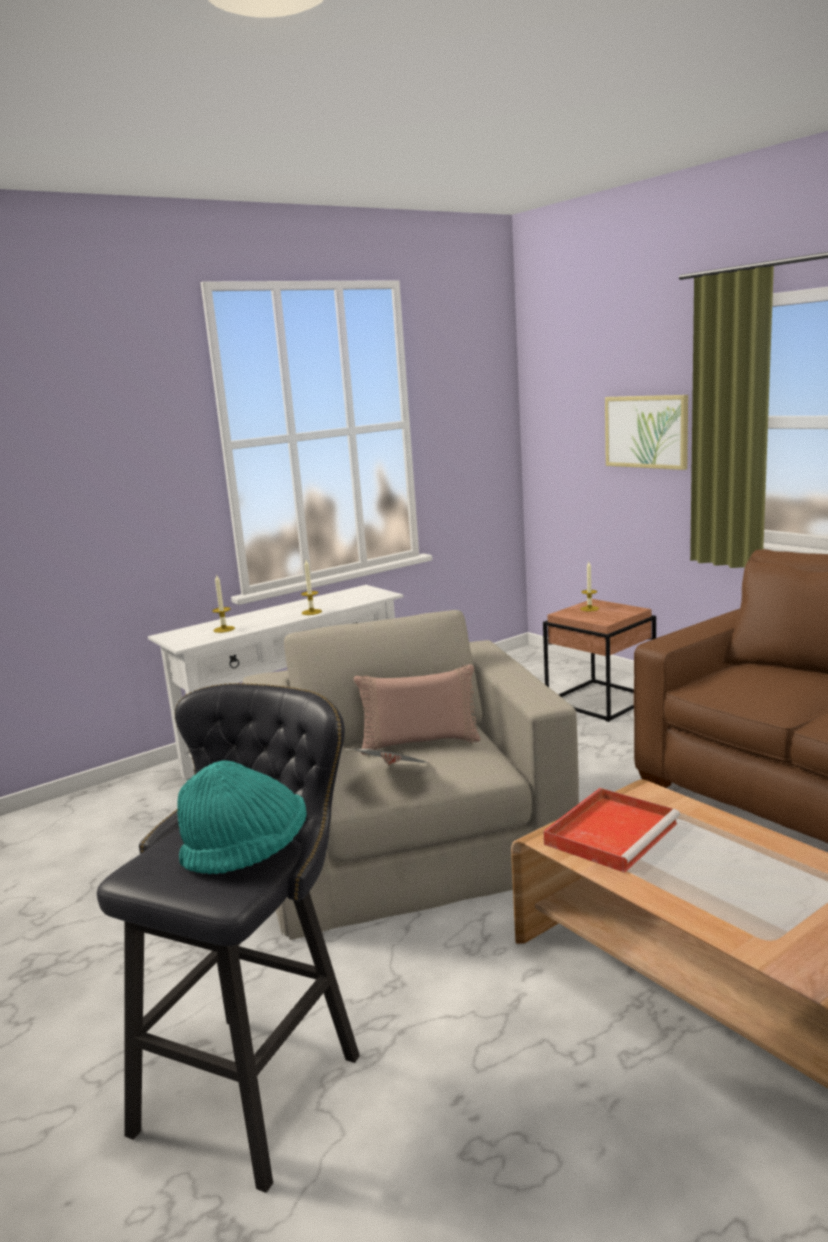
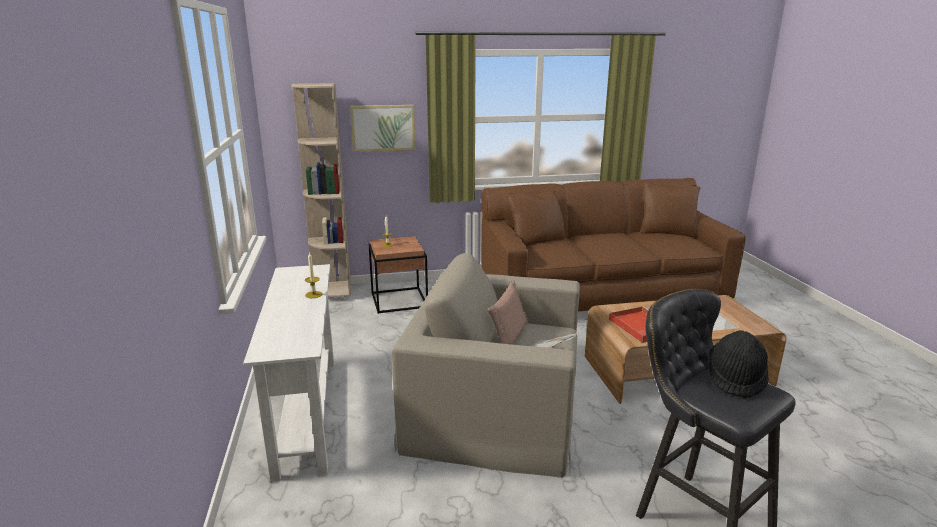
camera: 65 degrees left, 5 degrees up
turquoise hat [178,760,307,874] -> black hat [709,330,768,398]
candle [212,574,235,633] -> none
none -> beige bookcase [291,83,351,300]

